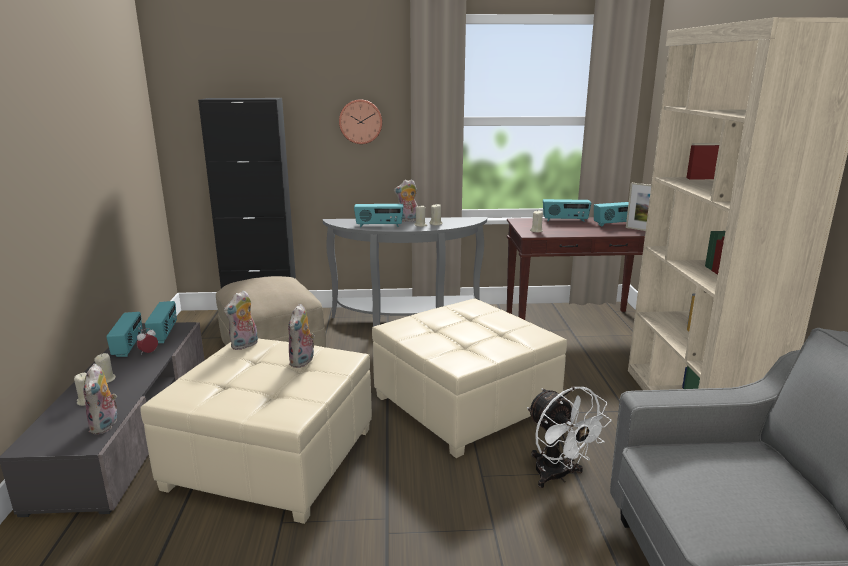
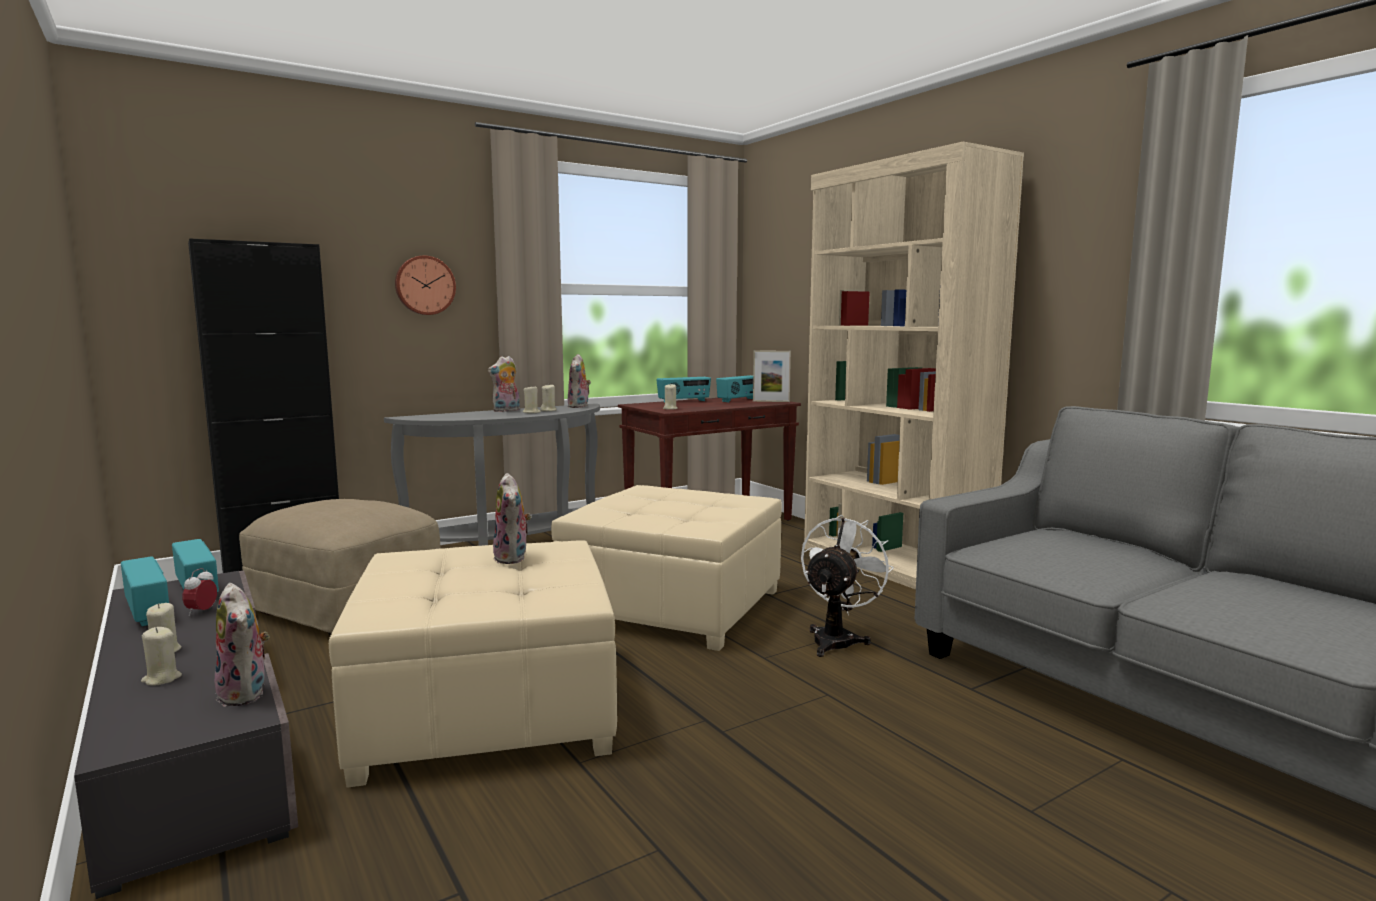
camera: 30 degrees left, 10 degrees down
plush toy [224,290,258,350] -> plush toy moved to [568,354,591,408]
radio [354,204,403,227] -> none
white fan [527,387,611,488] -> white fan turned 90 degrees counterclockwise [801,515,894,657]

